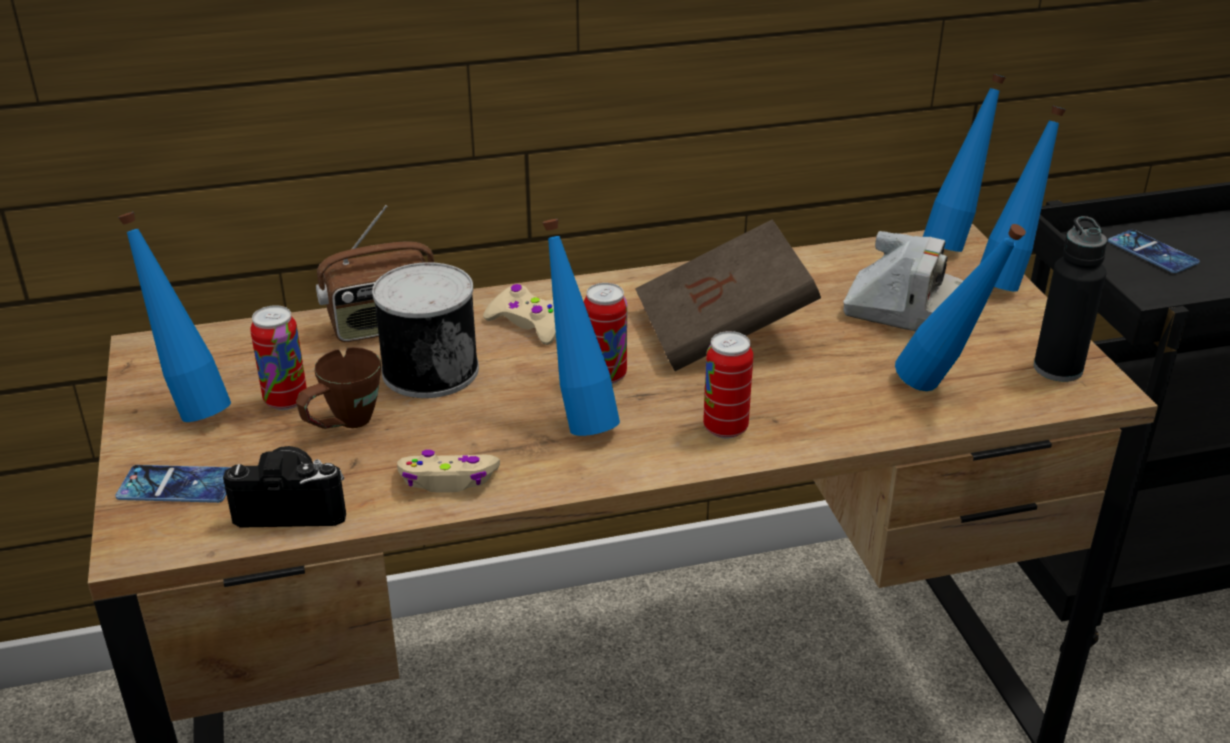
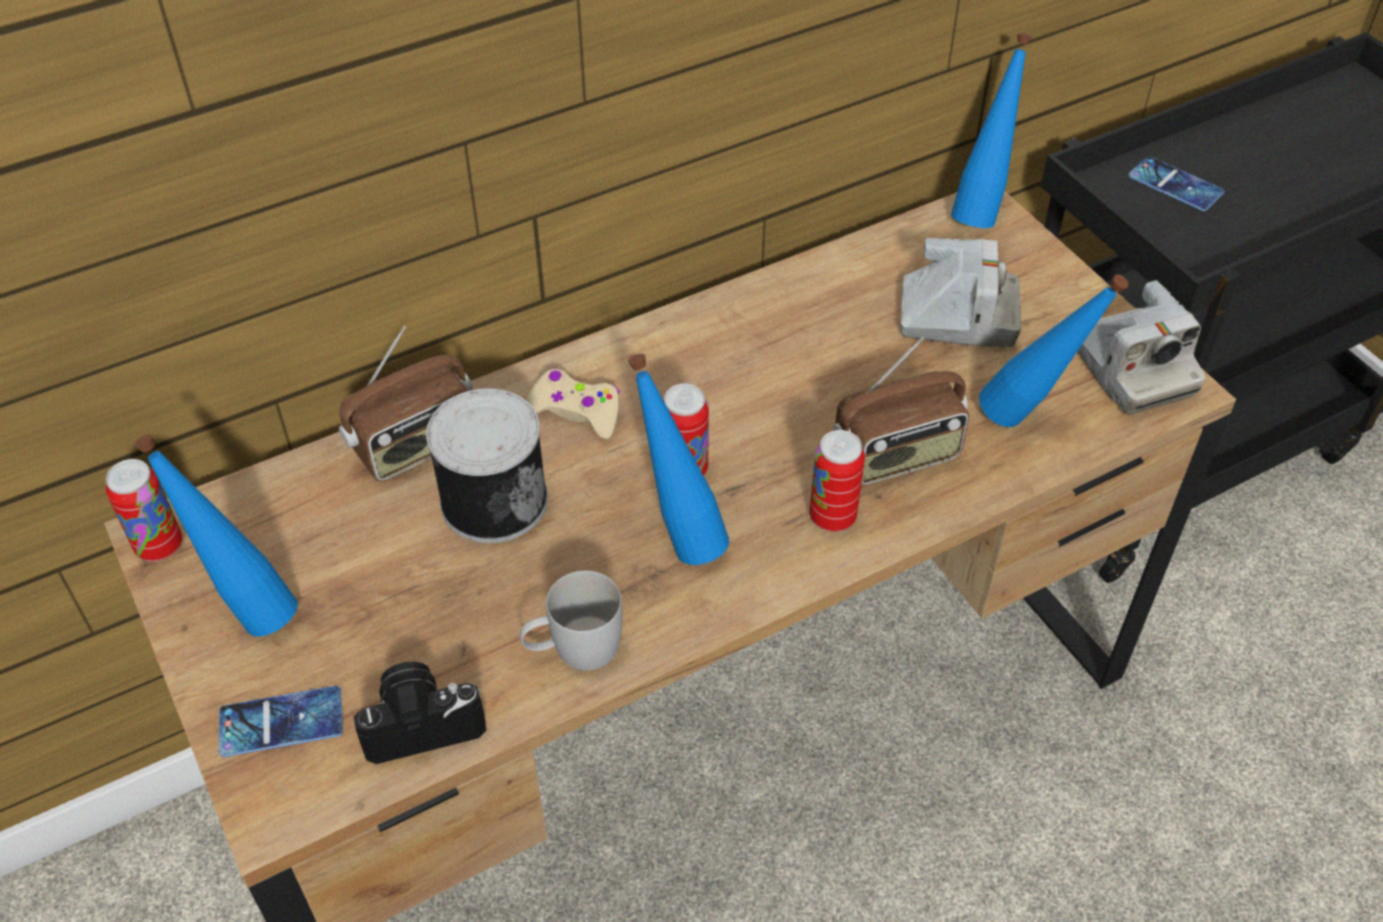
camera: 15 degrees left, 15 degrees up
can [250,305,307,410] -> can moved to [106,459,182,562]
brown mug [296,347,381,429] -> none
beige game controller [397,450,500,493] -> white mug [520,571,623,671]
brown book [635,219,821,371] -> none
blue bottle [980,106,1066,292] -> none
black bottle [1034,216,1107,382] -> camera [1077,280,1205,415]
none -> radio [833,337,969,485]

